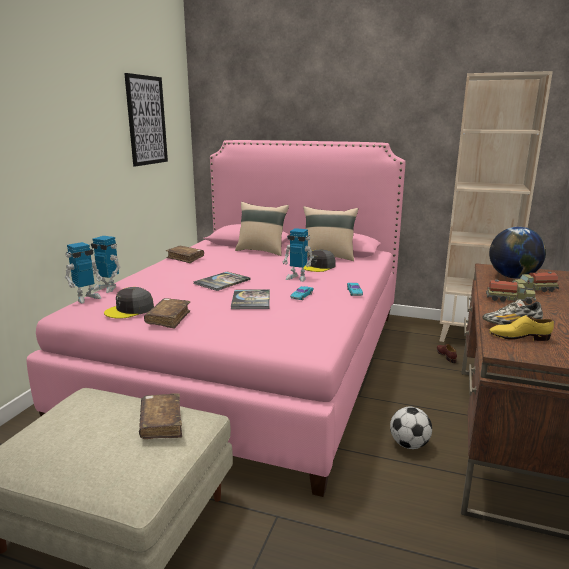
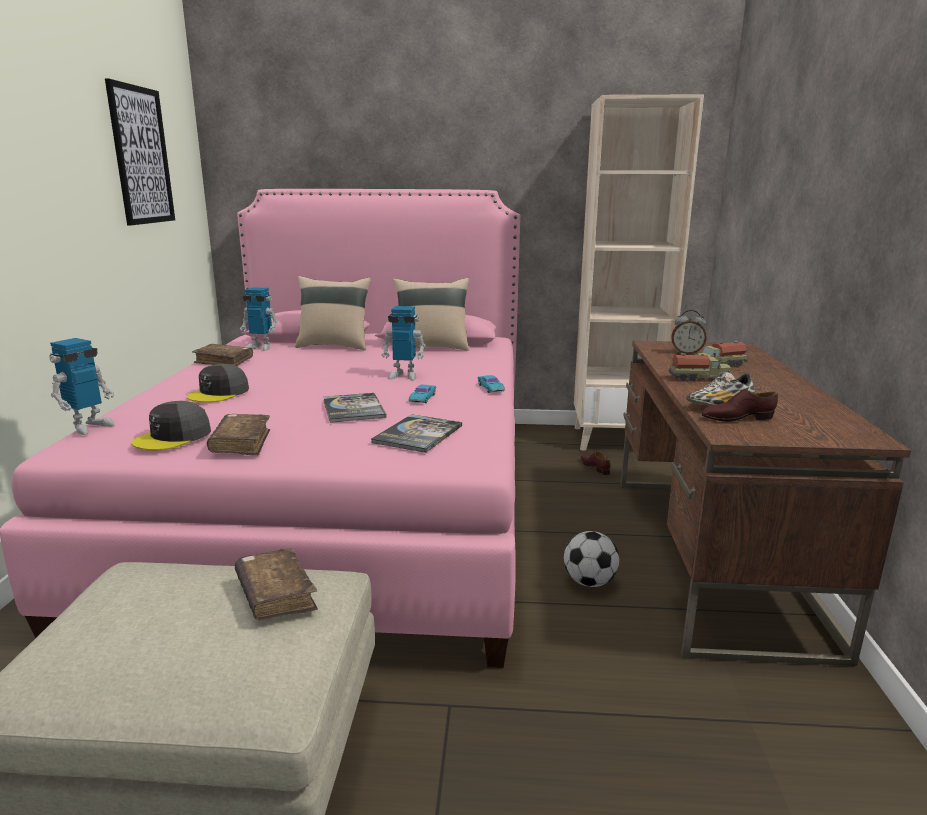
camera: 15 degrees left, 0 degrees up
toy robot [91,236,121,293] -> toy robot moved to [240,287,278,351]
book [193,272,250,291] -> book moved to [371,414,462,453]
grey cap [304,250,336,272] -> grey cap moved to [187,364,249,402]
globe [489,227,546,279] -> alarm clock [671,310,707,354]
yellow shoe [489,315,554,341] -> brown shoe [702,389,778,422]

